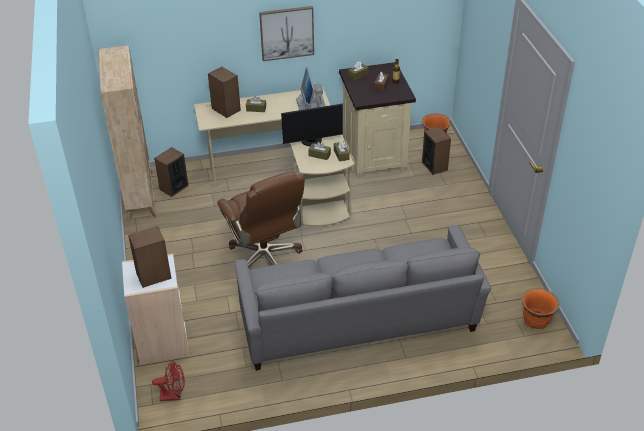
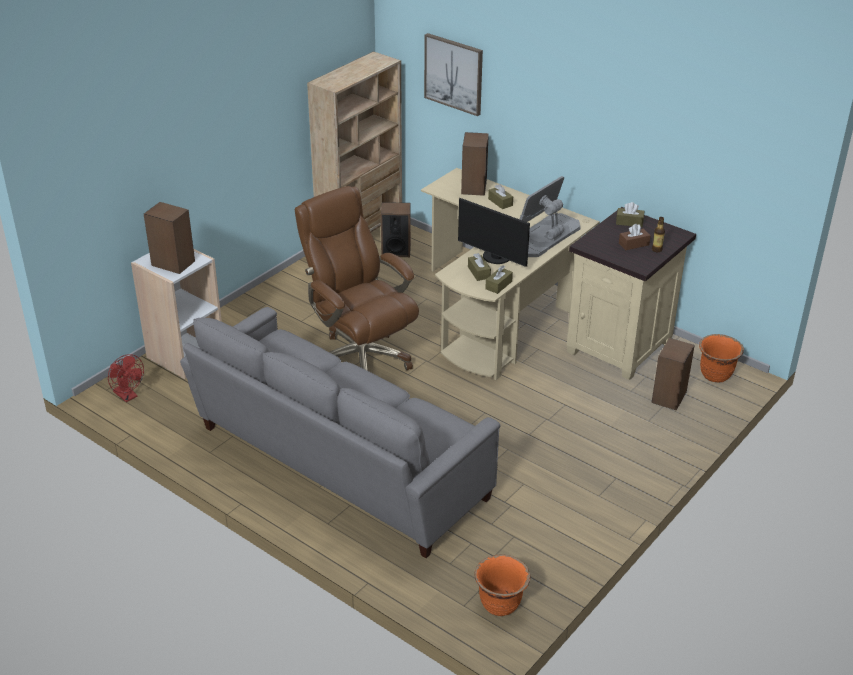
camera: 50 degrees right, 5 degrees down
brown office chair [217,172,305,267] -> brown office chair turned 120 degrees clockwise [295,186,419,371]
picture [259,6,314,61] -> picture moved to [424,33,483,116]

